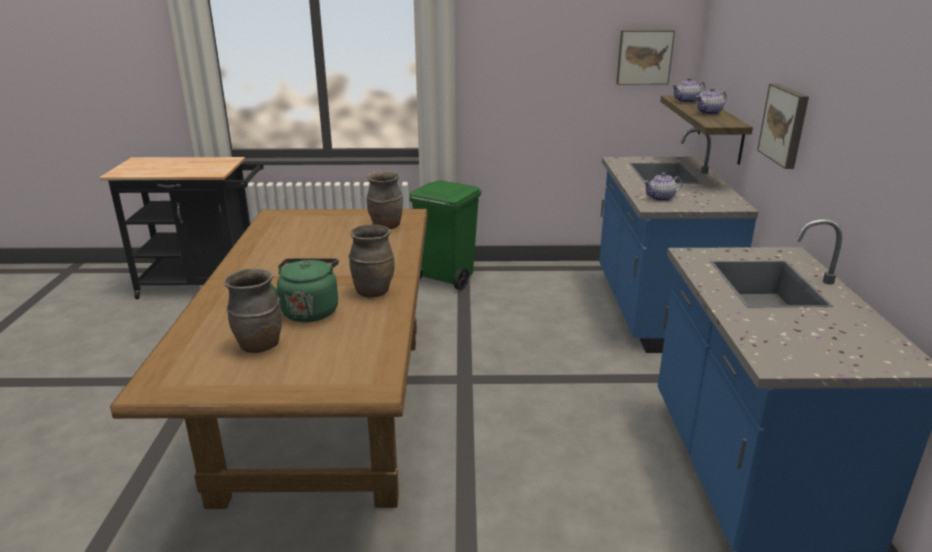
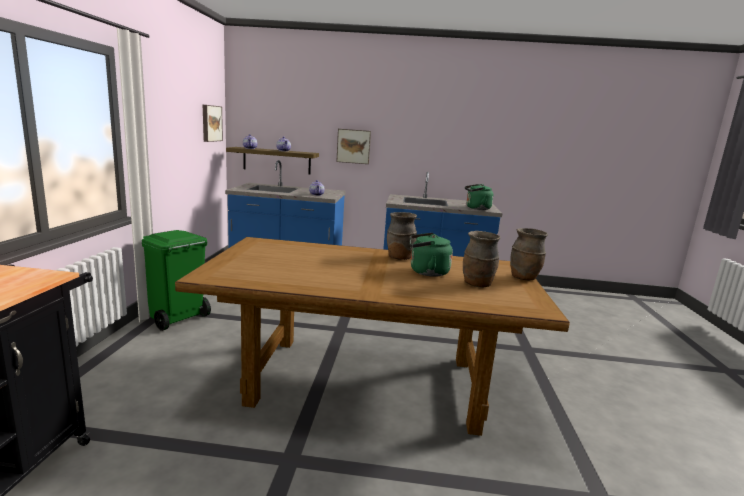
camera: 85 degrees left, 10 degrees down
brown vase [367,171,403,229] -> brown vase moved to [510,228,548,280]
none -> green kettle [465,184,493,210]

